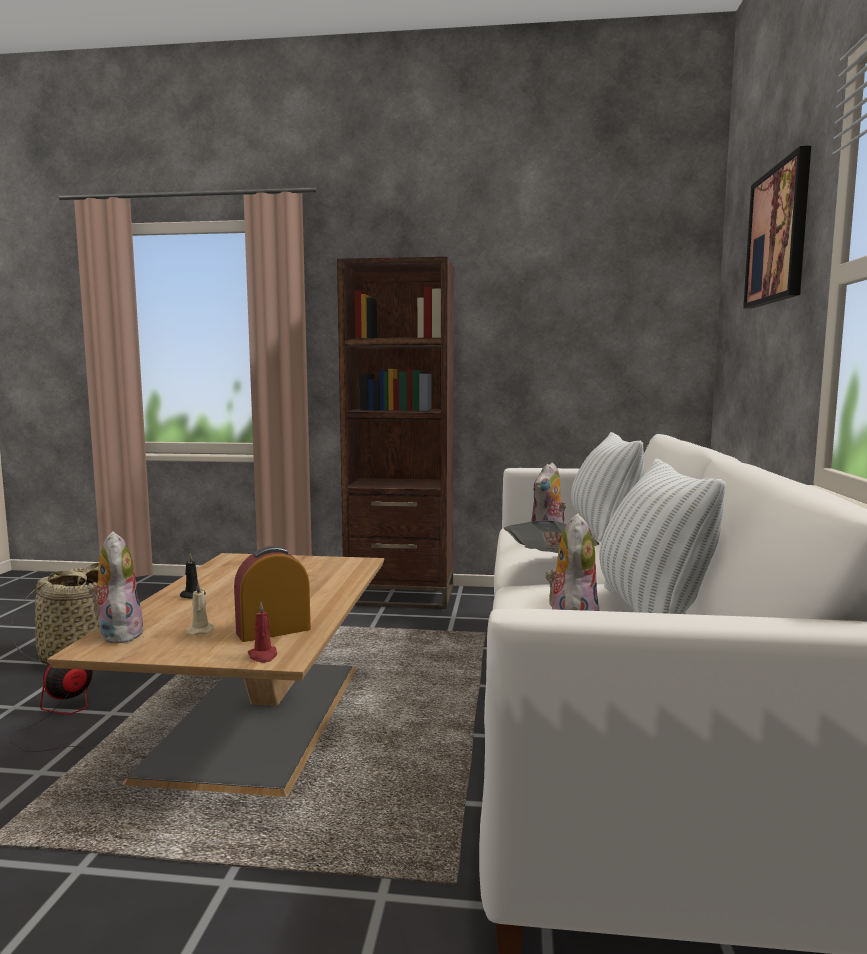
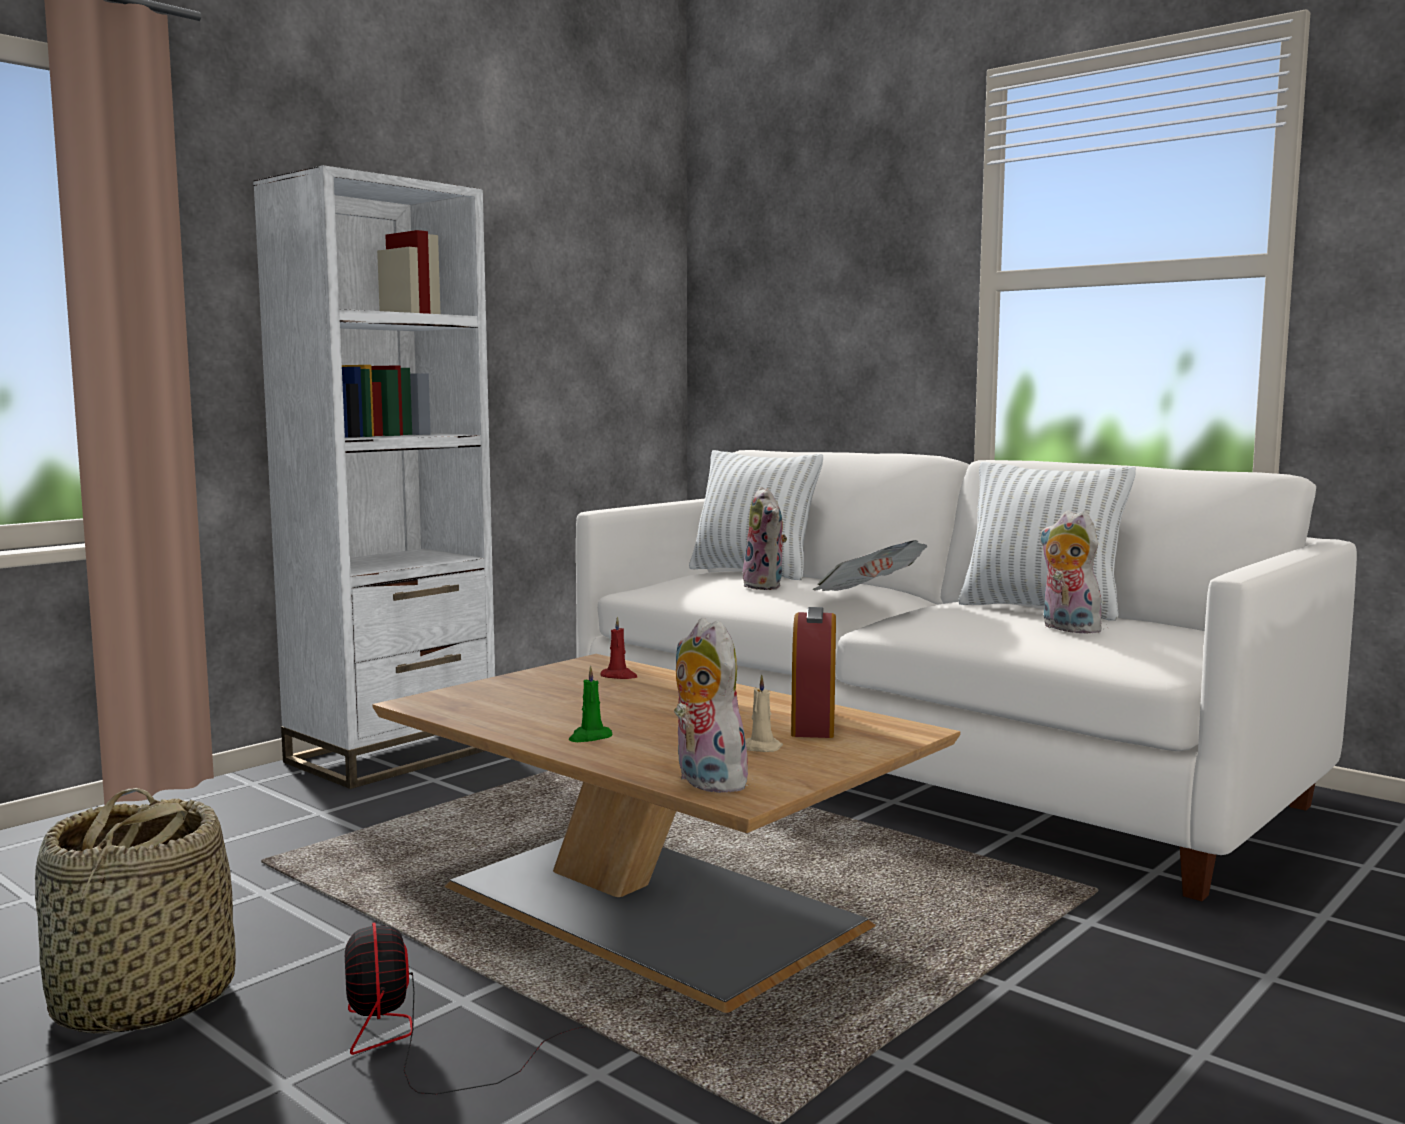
camera: 55 degrees left, 0 degrees up
plush toy [88,531,144,643] -> plush toy turned 45 degrees clockwise [674,618,752,793]
black candle [180,553,206,599] -> green candle [569,666,612,742]
red candle [248,602,277,663] -> red candle moved to [600,617,637,679]
brown bookcase [337,257,454,609] -> white bookcase [253,165,495,789]
picture [743,146,811,309] -> none

